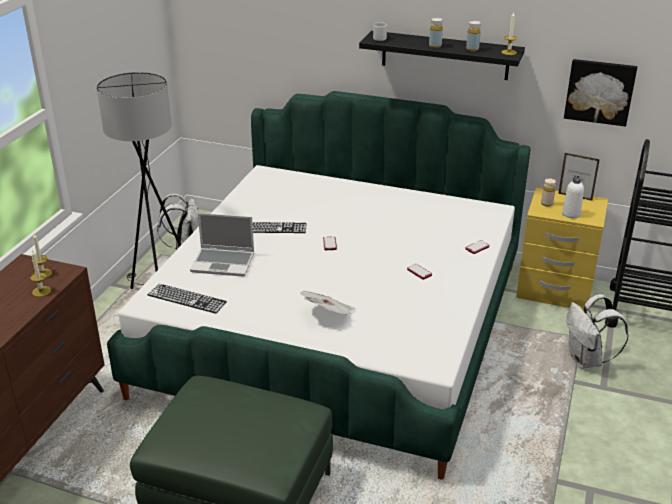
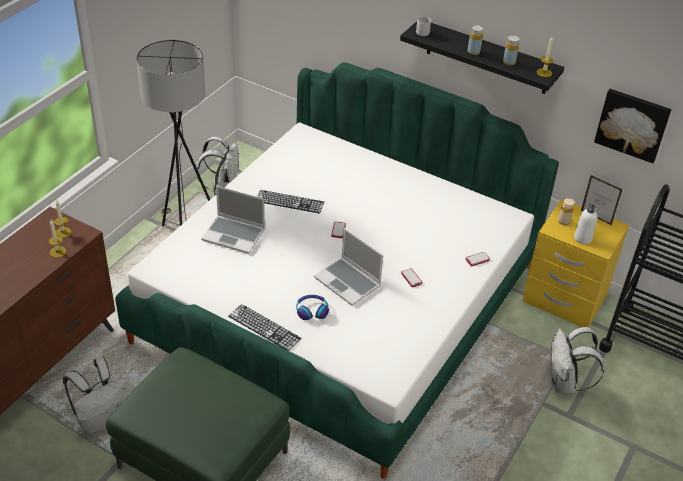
camera: 10 degrees right, 10 degrees up
keyboard [148,284,227,314] -> keyboard moved to [228,304,301,351]
newspaper [300,291,356,315] -> headphones [296,295,329,320]
none -> white backpack [63,357,127,434]
none -> laptop [314,228,383,306]

